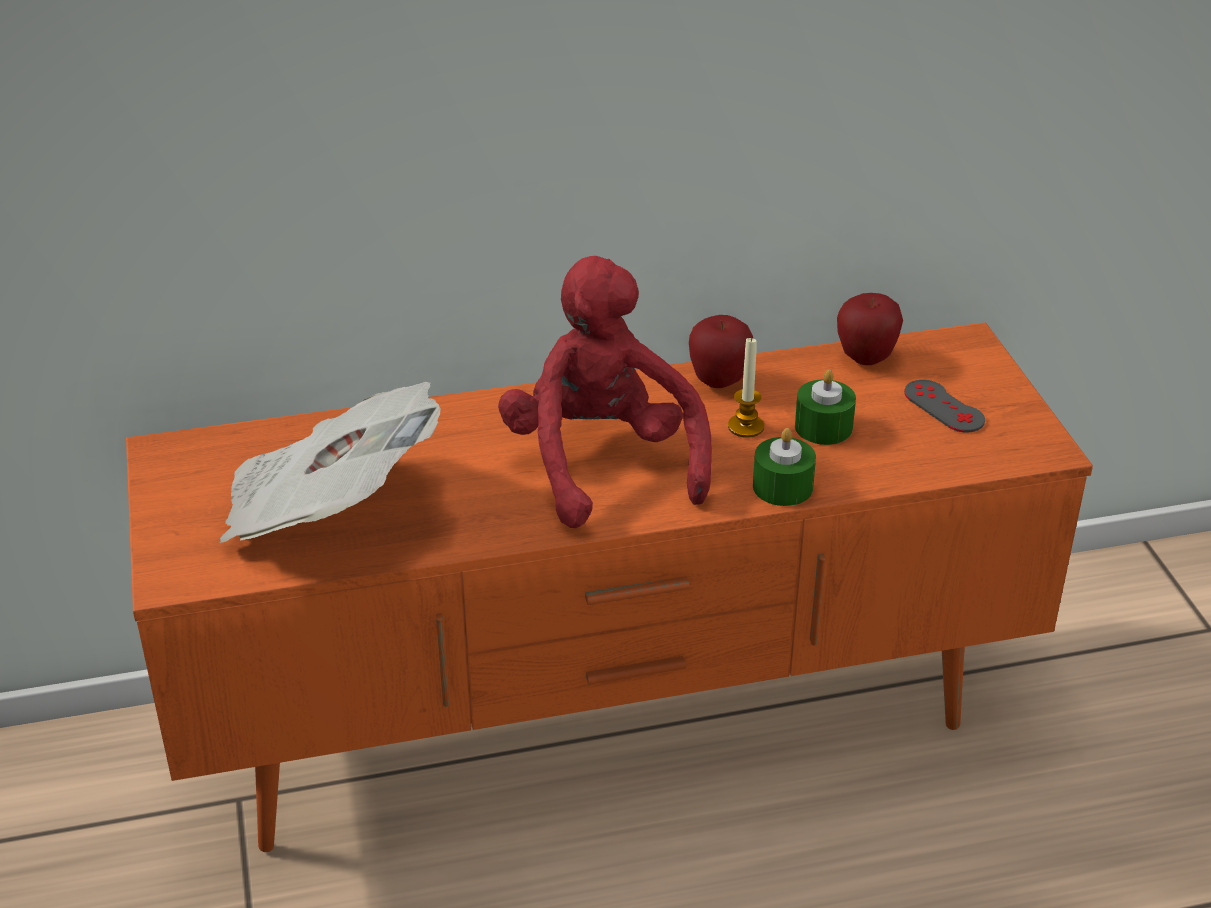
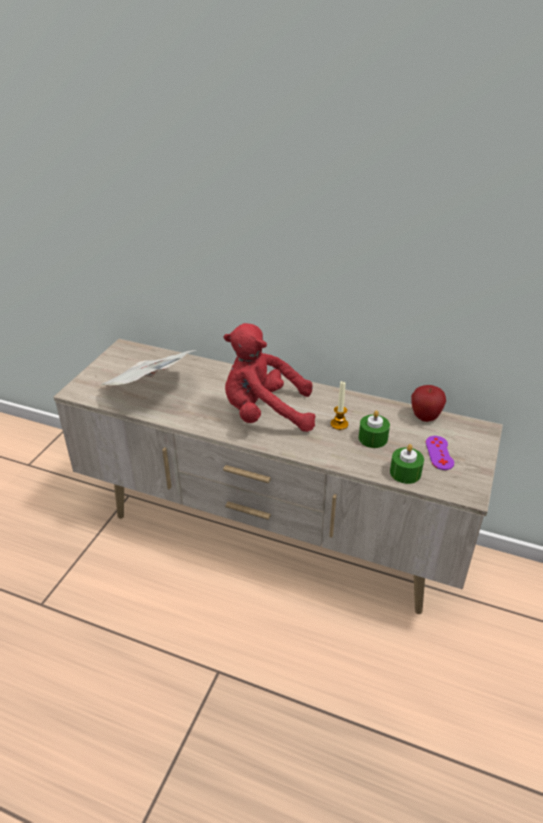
camera: 35 degrees right, 0 degrees up
orange tv stand [126,322,1093,852] -> beige tv stand [54,339,503,614]
red plush toy [498,256,712,528] -> red plush toy turned 105 degrees counterclockwise [224,323,316,432]
apple [689,315,754,388] -> none
green candle [753,428,816,506] -> green candle moved to [390,444,424,484]
grey game controller [904,380,985,432] -> purple game controller [426,436,454,470]

